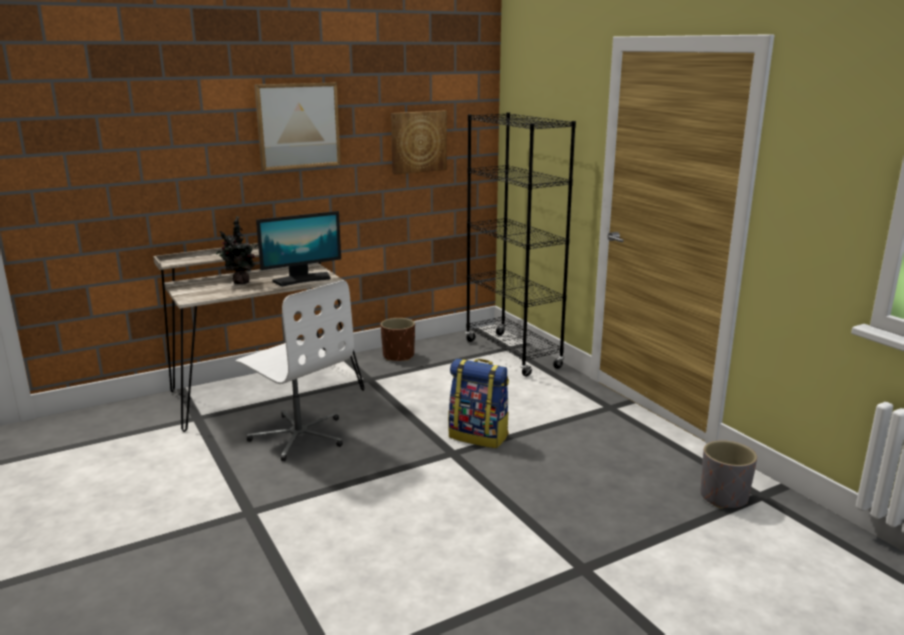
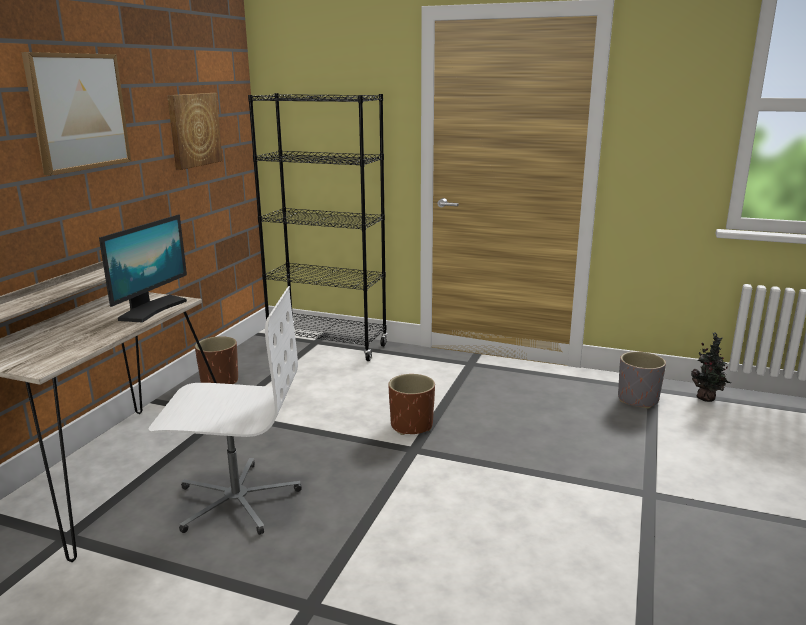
camera: 40 degrees left, 0 degrees up
potted plant [216,216,258,284] -> potted plant moved to [691,332,731,402]
backpack [448,358,509,448] -> brown planter [388,374,435,435]

